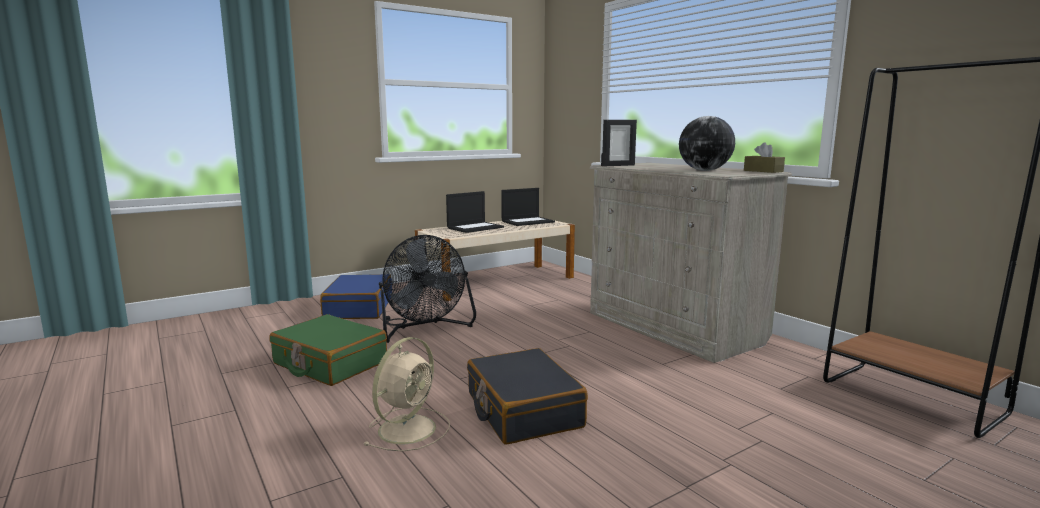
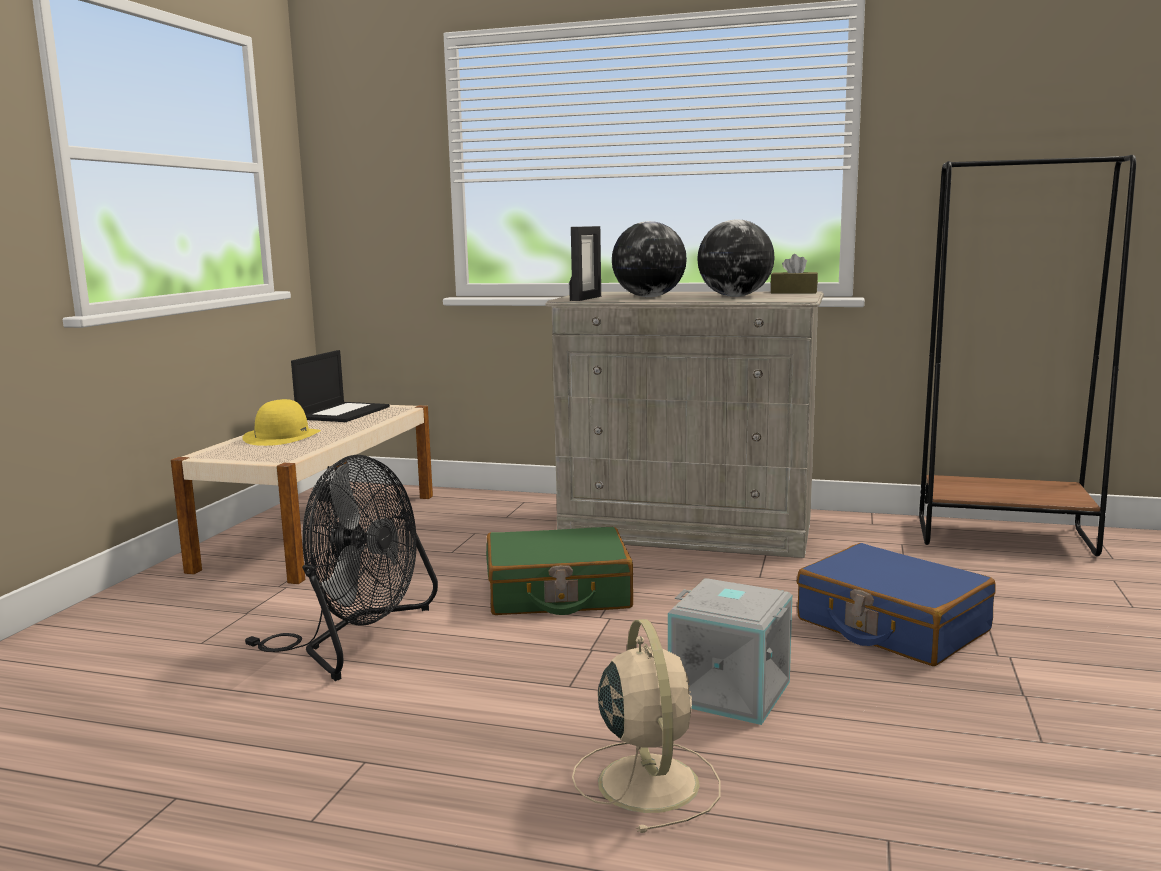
camera: 40 degrees left, 0 degrees up
green suitcase [270,314,387,386] -> green suitcase moved to [486,527,633,615]
blue suitcase [320,274,392,319] -> blue suitcase moved to [797,543,996,666]
laptop [446,191,504,233] -> yellow hat [242,399,321,446]
black suitcase [467,348,588,445] -> grey storage box [668,578,792,725]
none -> globe [612,221,687,297]

